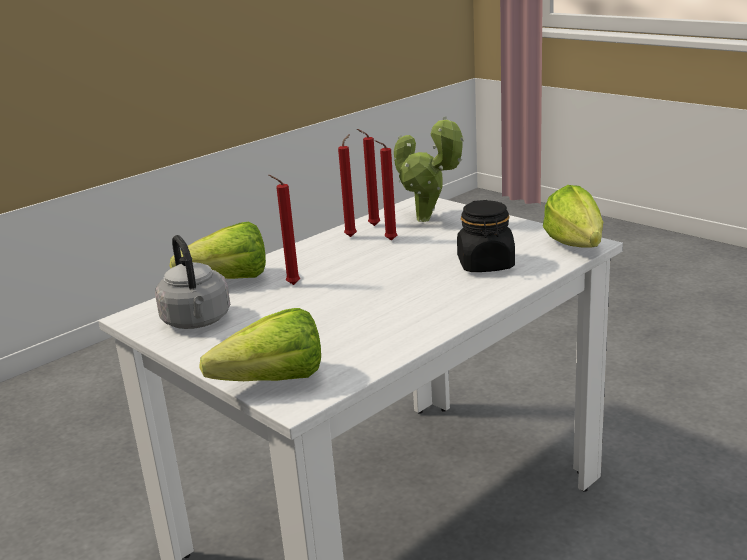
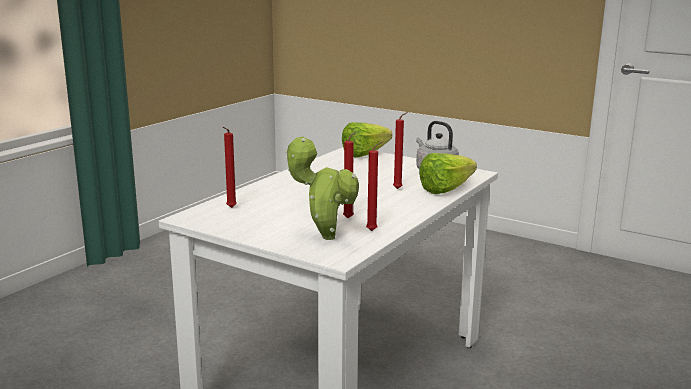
camera: 165 degrees right, 5 degrees down
red candle [338,134,357,237] -> red candle moved to [223,127,237,208]
black jar [457,200,515,272] -> none
lettuce [543,185,603,248] -> none

